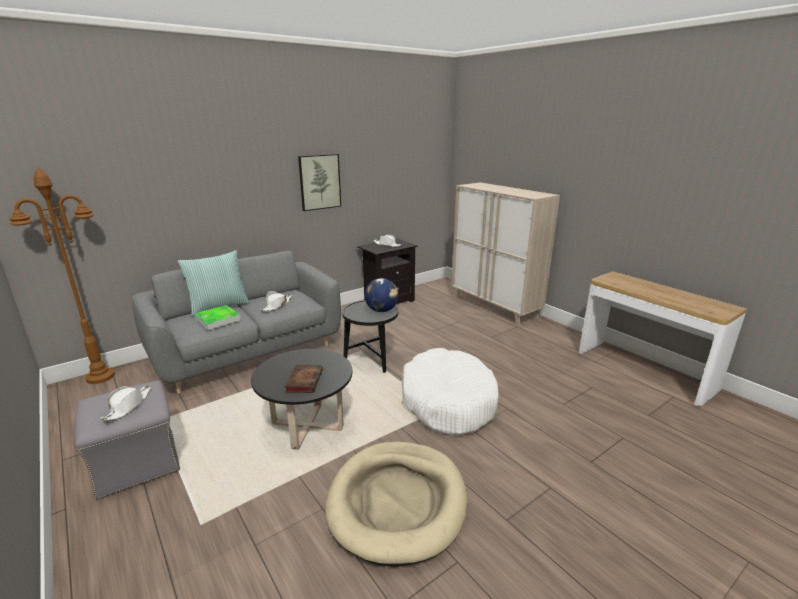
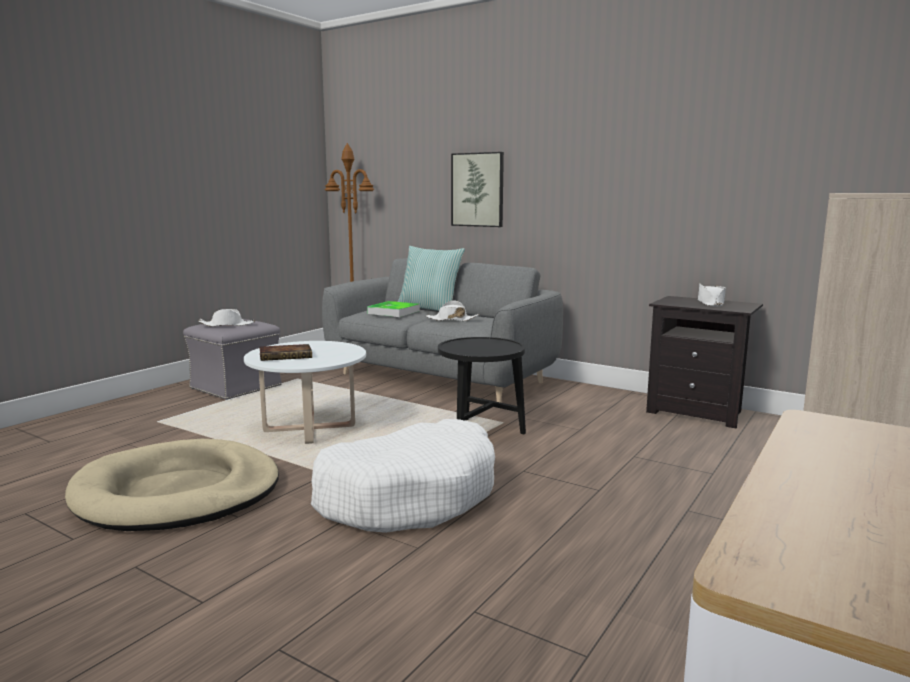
camera: 70 degrees right, 10 degrees down
black coffee table [251,349,352,450] -> white coffee table [244,341,366,444]
picture [298,154,341,211] -> picture moved to [451,152,504,227]
globe [364,278,398,312] -> none

